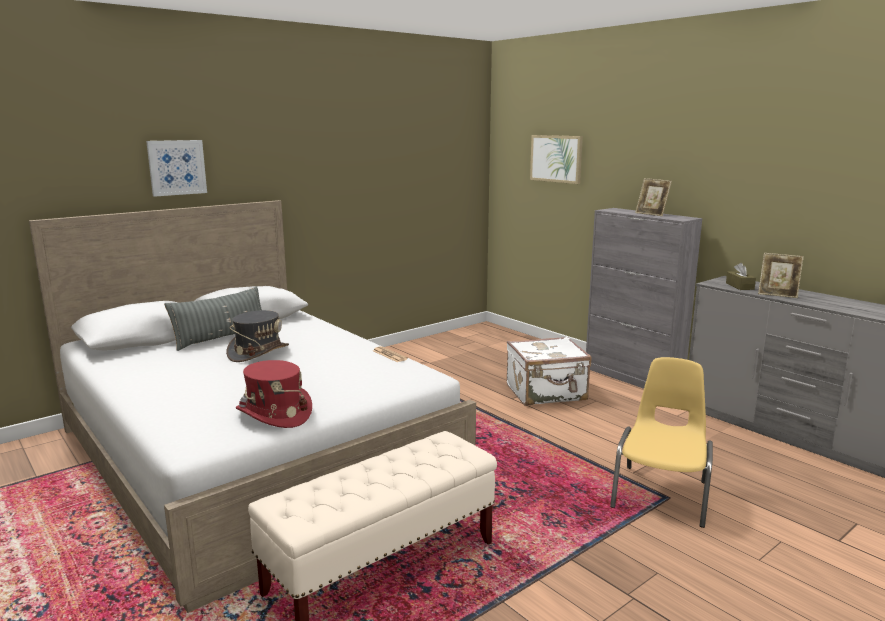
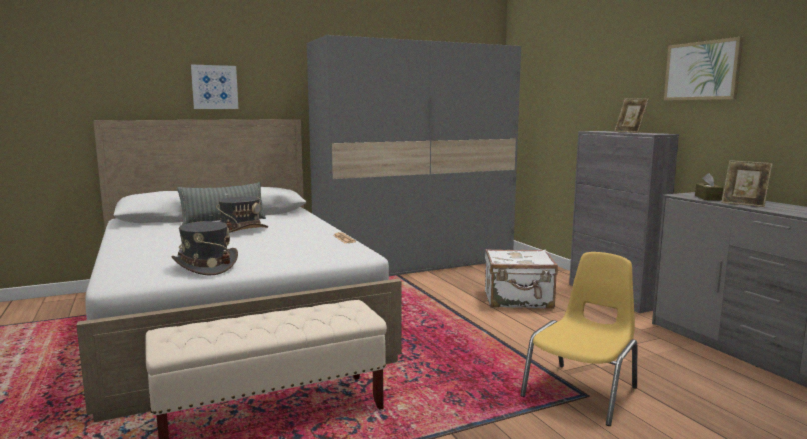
camera: 15 degrees right, 5 degrees down
red hat [236,360,312,428] -> grey hat [171,221,238,276]
picture [530,135,583,184] -> picture moved to [664,37,743,101]
none -> grey wardrobe [307,35,521,276]

